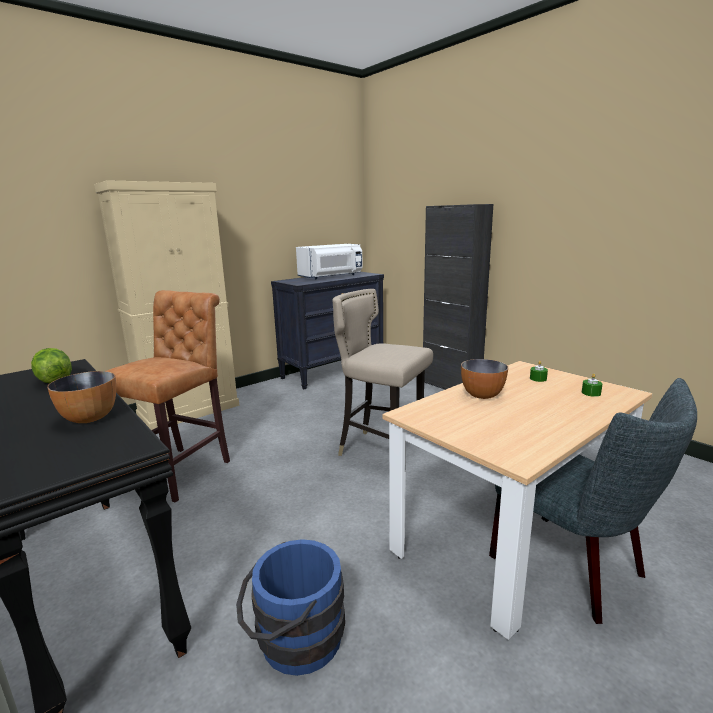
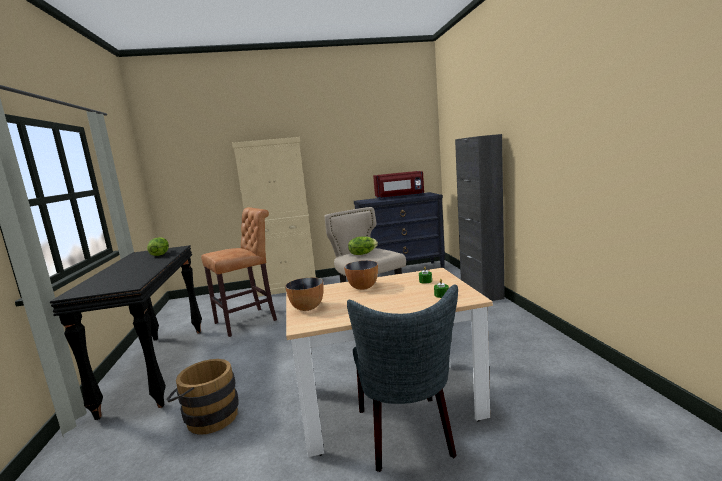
camera: 30 degrees right, 5 degrees down
bowl [47,371,116,423] -> bowl moved to [285,277,324,311]
blue bucket [236,539,345,676] -> brown bucket [166,359,239,435]
white microwave [296,244,363,279] -> red microwave [373,171,424,199]
none -> lettuce [348,236,378,255]

